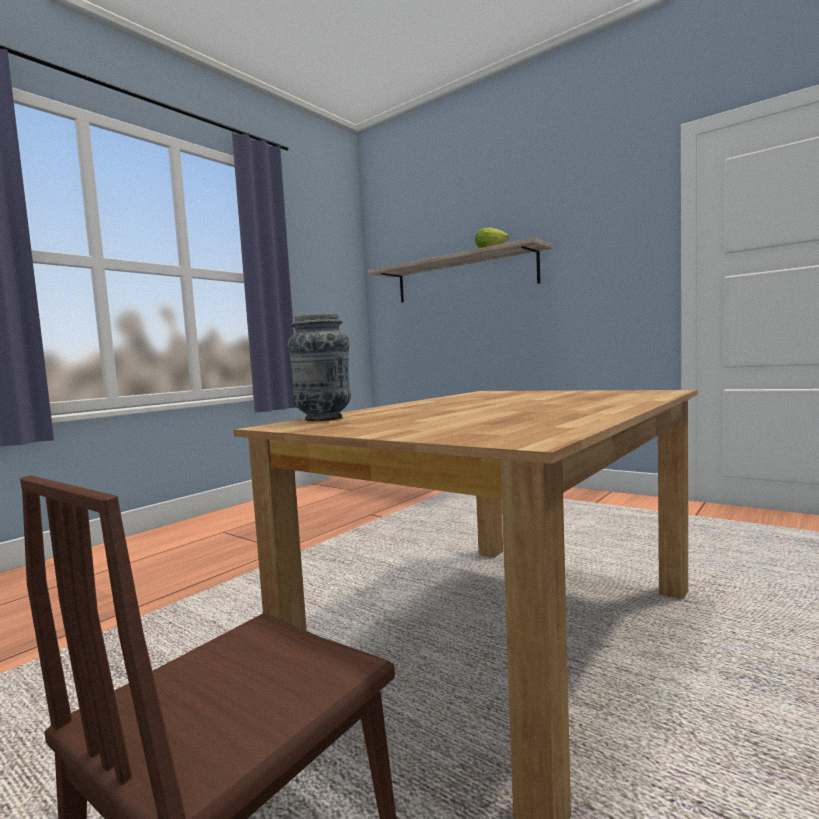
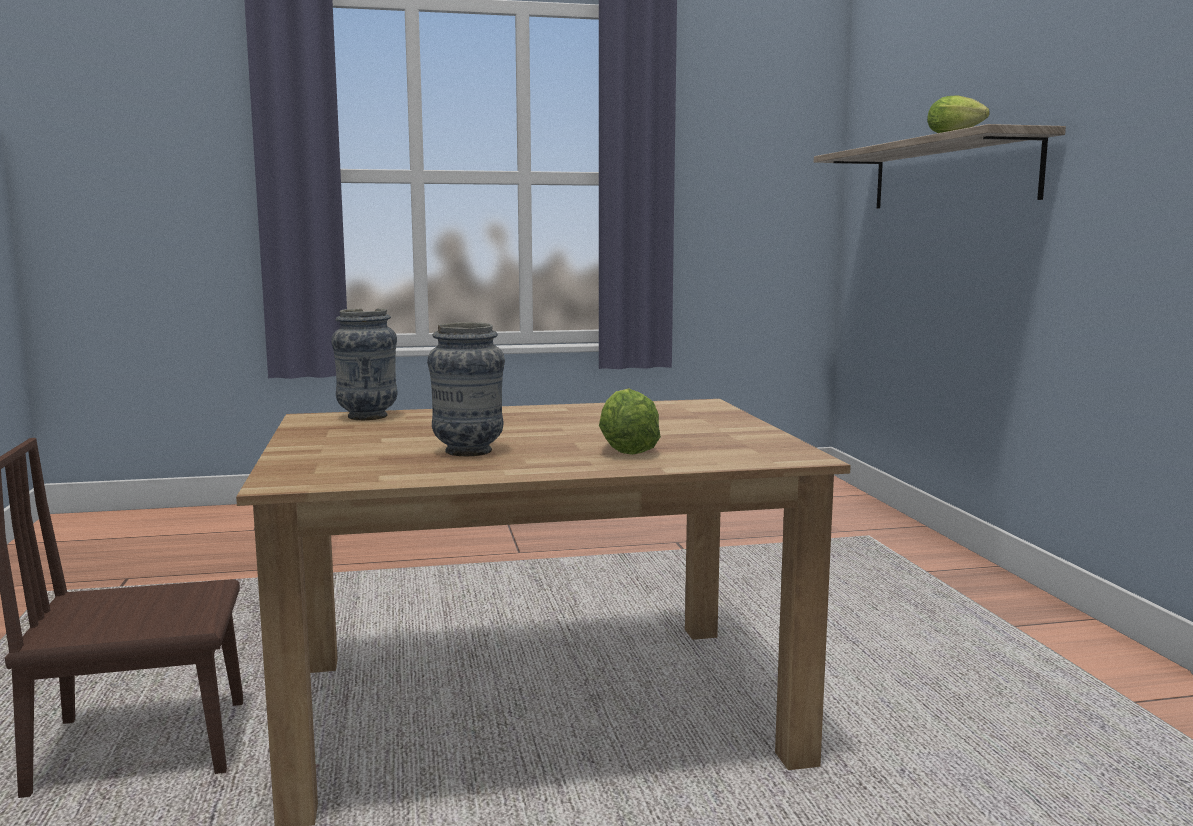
camera: 40 degrees right, 5 degrees up
none -> vase [427,322,505,456]
none -> lettuce [599,389,661,455]

